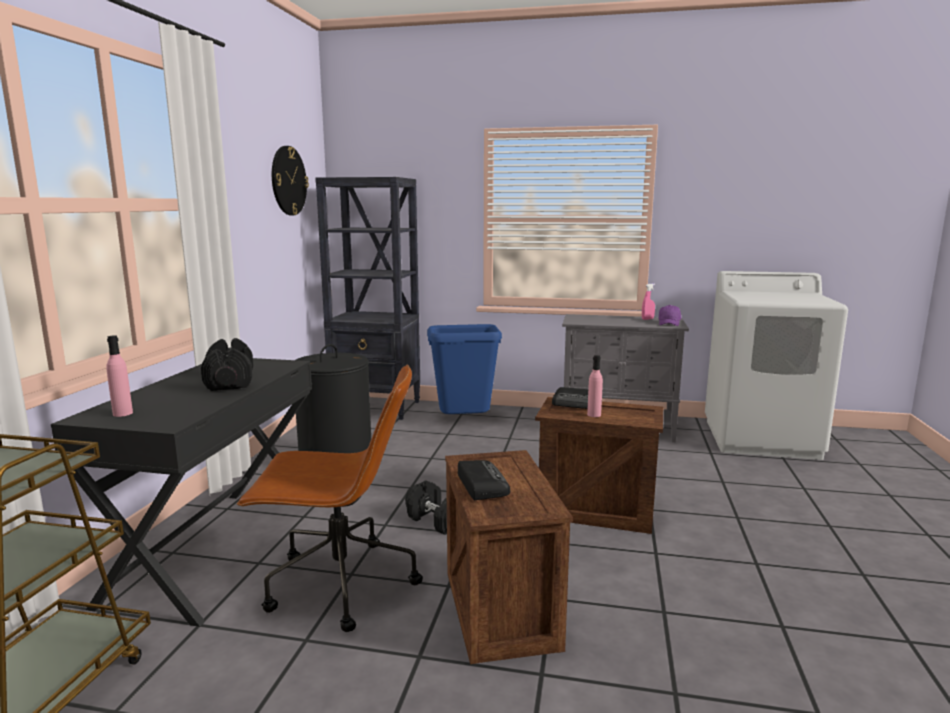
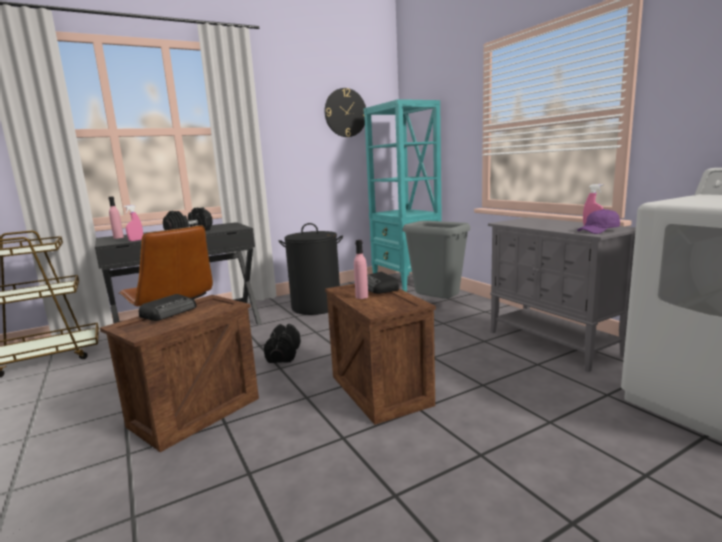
camera: 50 degrees right, 0 degrees up
black bookcase [315,177,420,420] -> turquoise bookcase [364,99,442,292]
blue trash can [427,324,502,414] -> grey trash can [403,221,470,299]
none -> pink spray bottle [124,205,143,241]

